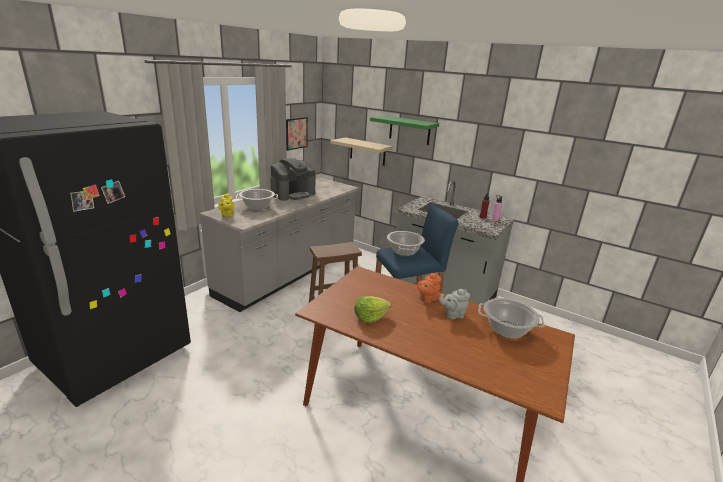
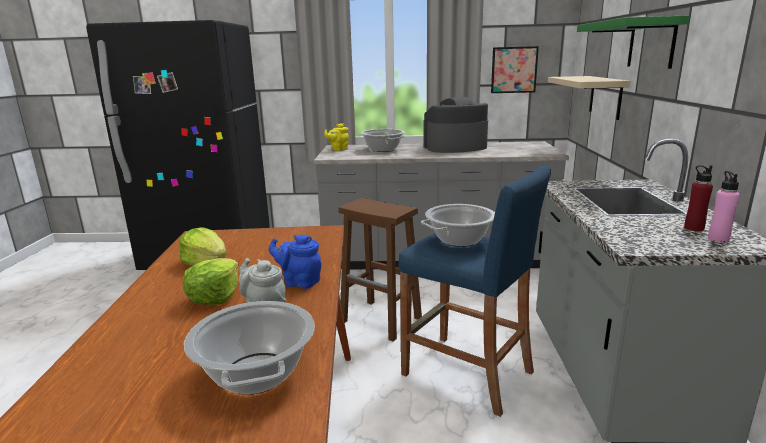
camera: 60 degrees right, 5 degrees down
coffee machine [270,158,315,201] -> coffee machine turned 150 degrees clockwise [423,97,488,153]
orange teapot [417,273,441,303] -> blue teapot [269,234,321,289]
none -> lettuce [183,258,239,305]

